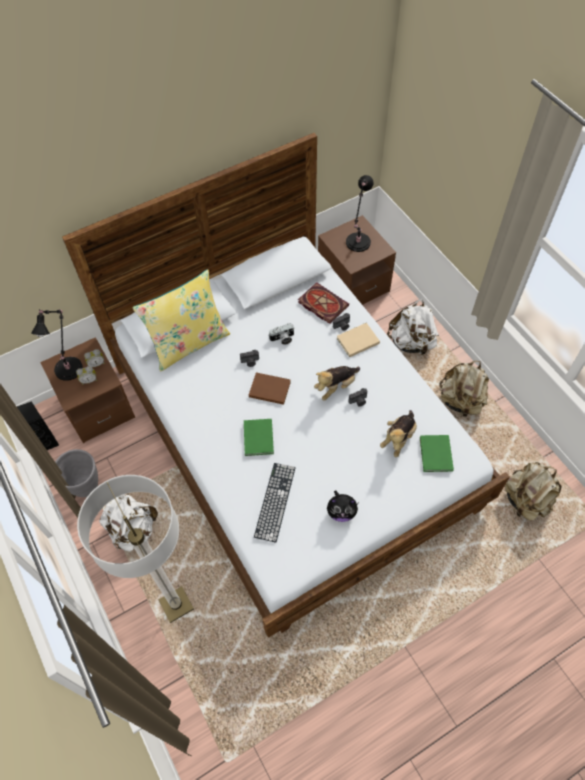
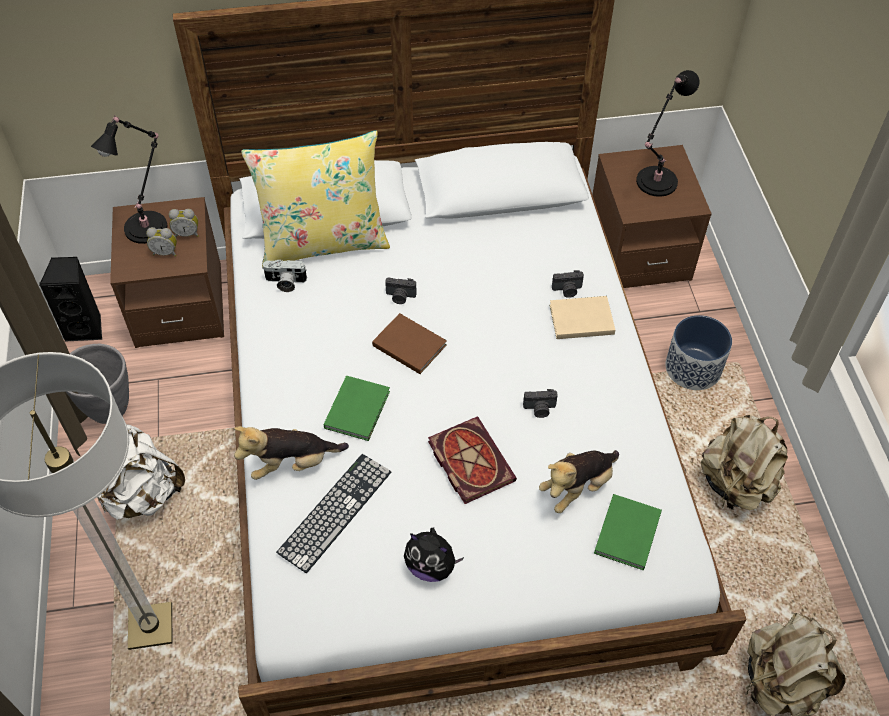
camera: 20 degrees right, 5 degrees down
camera [269,323,294,345] -> camera moved to [262,259,307,292]
book [298,282,349,324] -> book moved to [428,417,517,504]
plush toy [314,366,360,400] -> plush toy moved to [234,426,349,480]
white backpack [387,299,439,355] -> planter [665,315,732,390]

